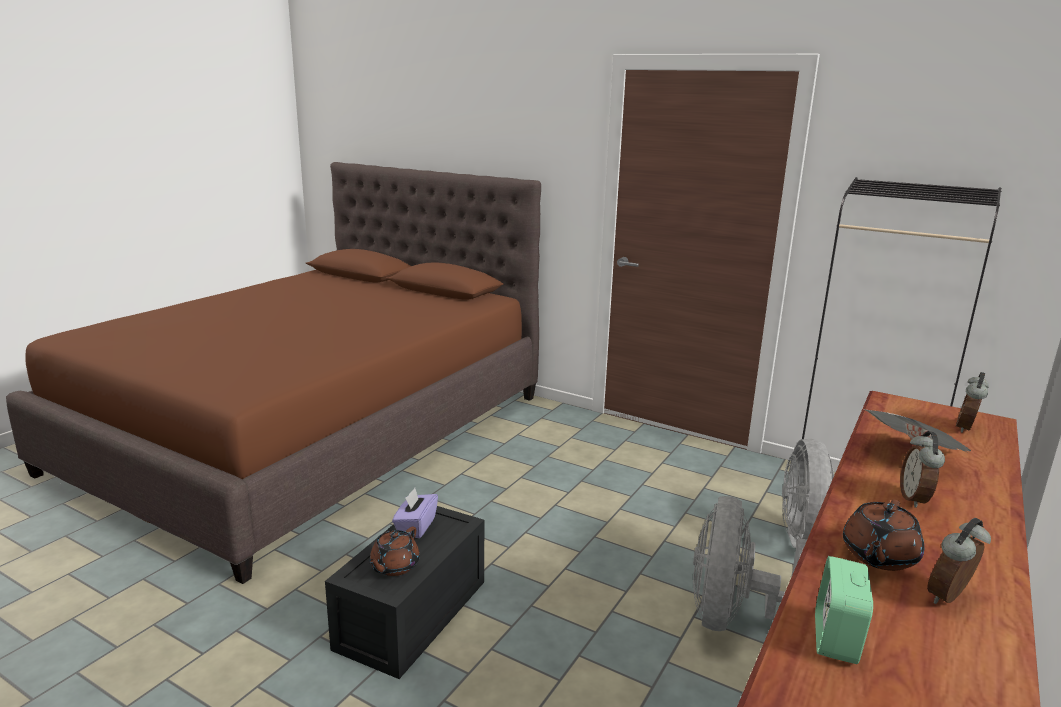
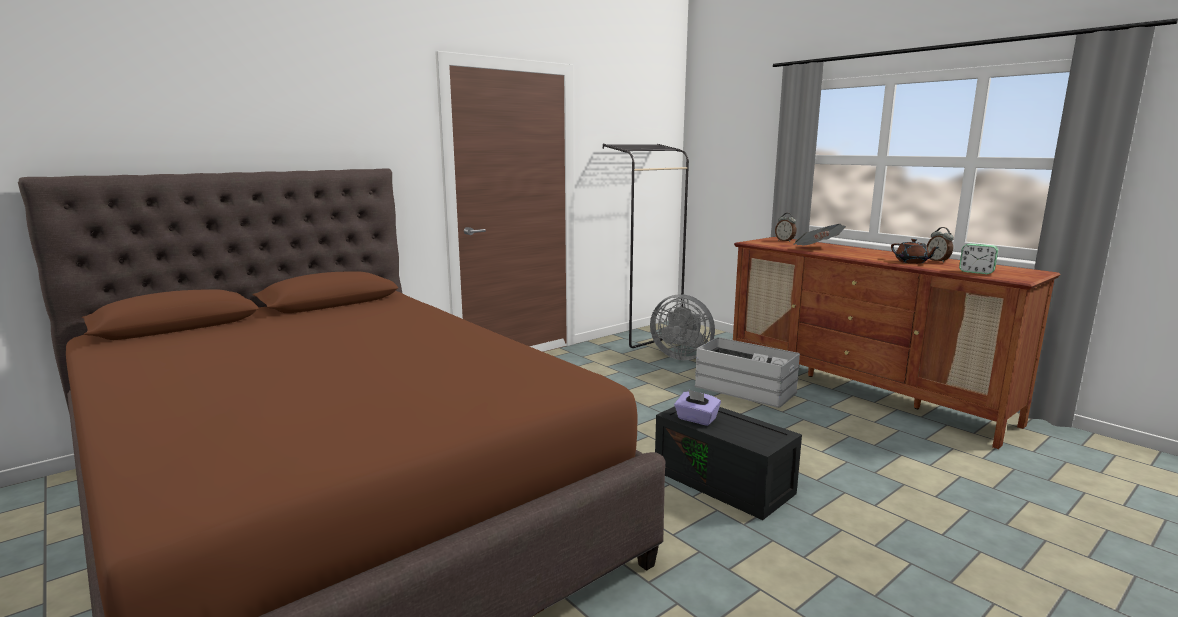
camera: 70 degrees left, 5 degrees down
brown teapot [368,527,420,576] -> none
grey fan [693,496,807,631] -> grey storage box [694,337,800,408]
alarm clock [900,431,945,508] -> none

